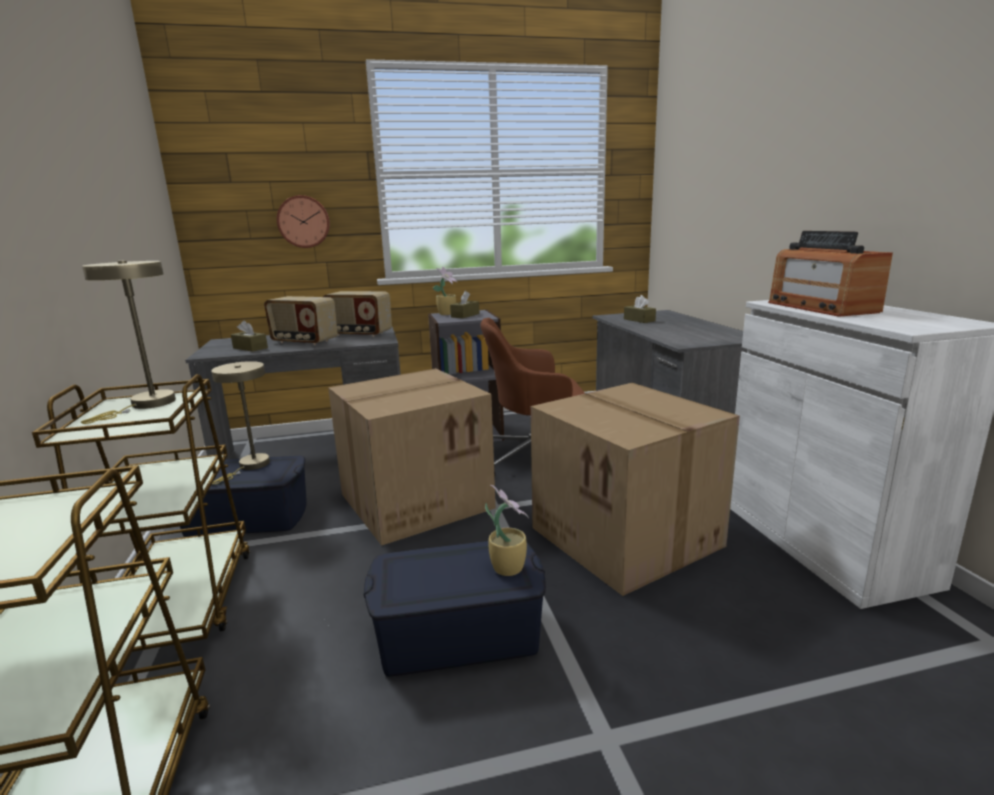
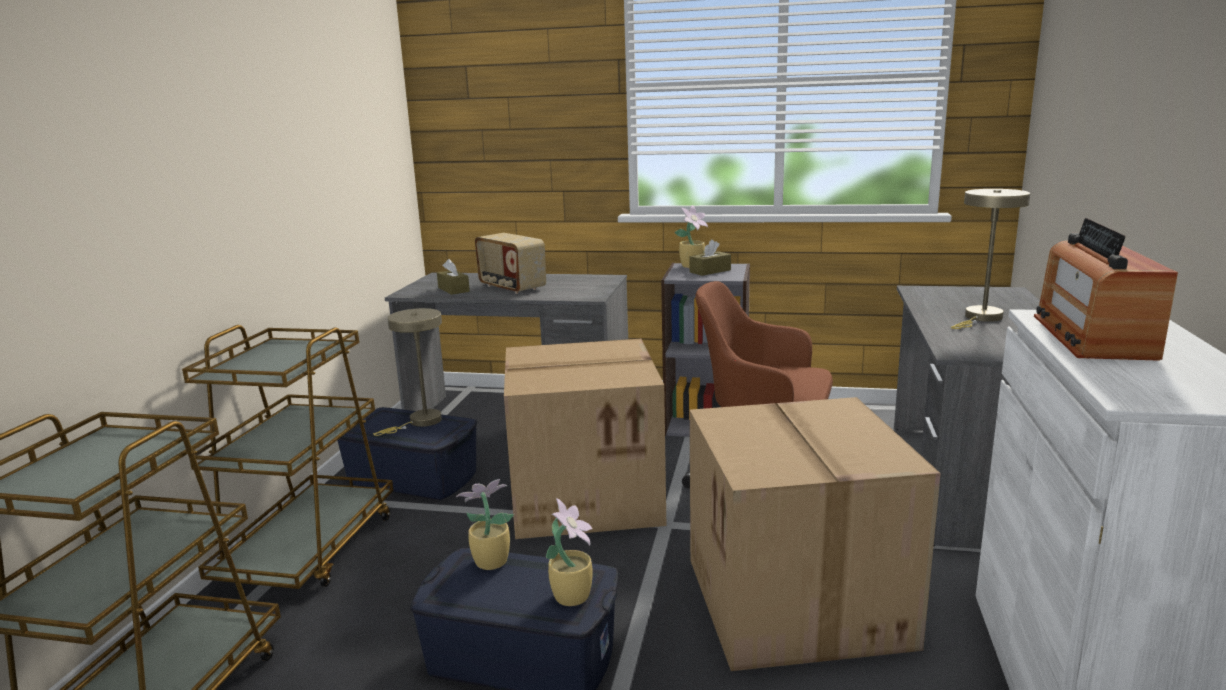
camera: 25 degrees right, 0 degrees up
beige table lamp [81,260,176,424] -> beige table lamp moved to [951,189,1030,329]
wall clock [277,195,330,248] -> none
radio [323,291,392,337] -> none
brown tissue box [624,295,656,323] -> none
none -> potted plant [456,479,514,570]

